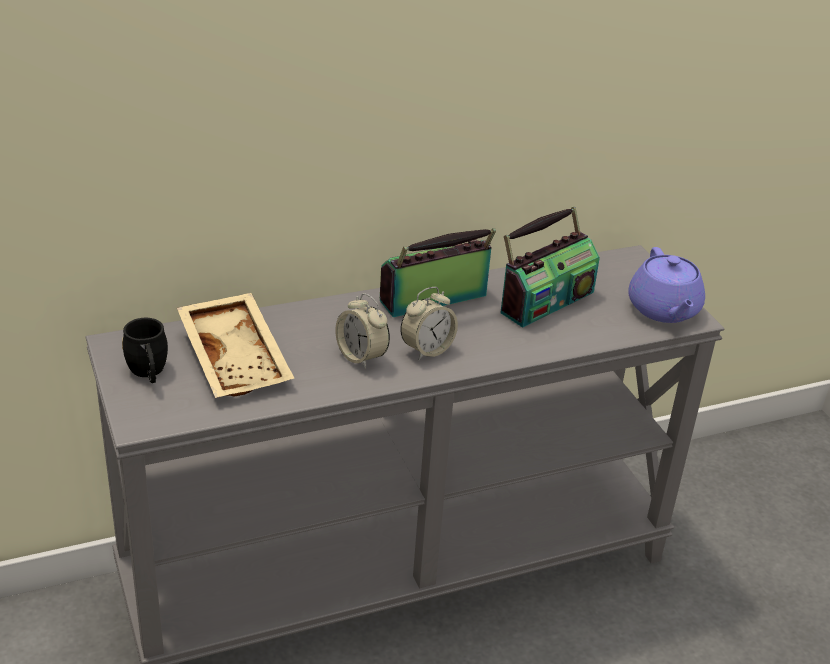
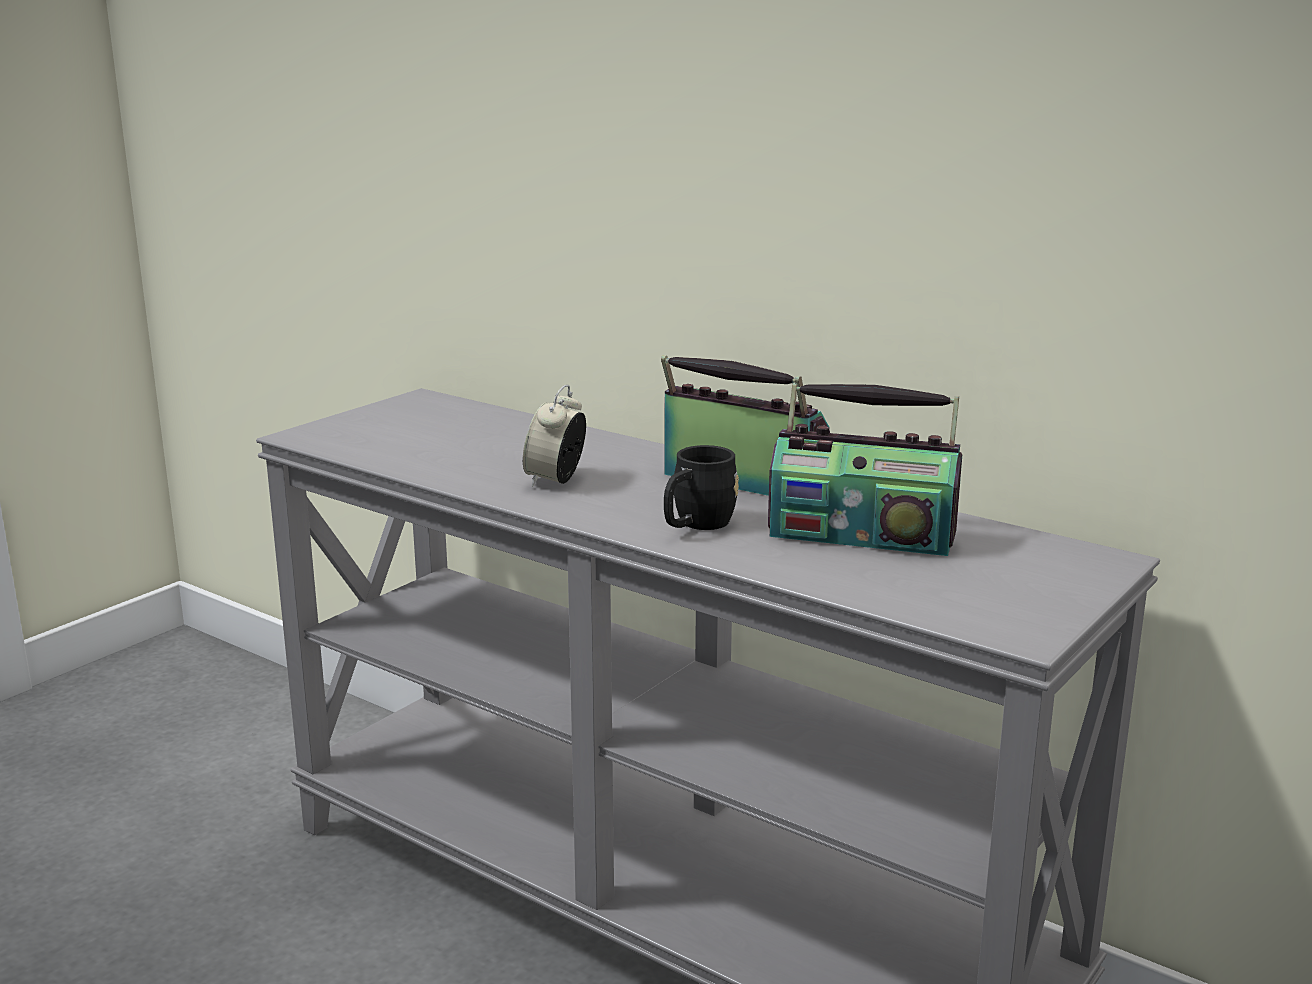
camera: 60 degrees right, 15 degrees down
black mug [122,318,168,383] -> black mug moved to [664,445,739,530]
beige tray [177,293,294,398] -> none
alarm clock [400,287,458,360] -> none
purple teapot [628,247,705,323] -> none

